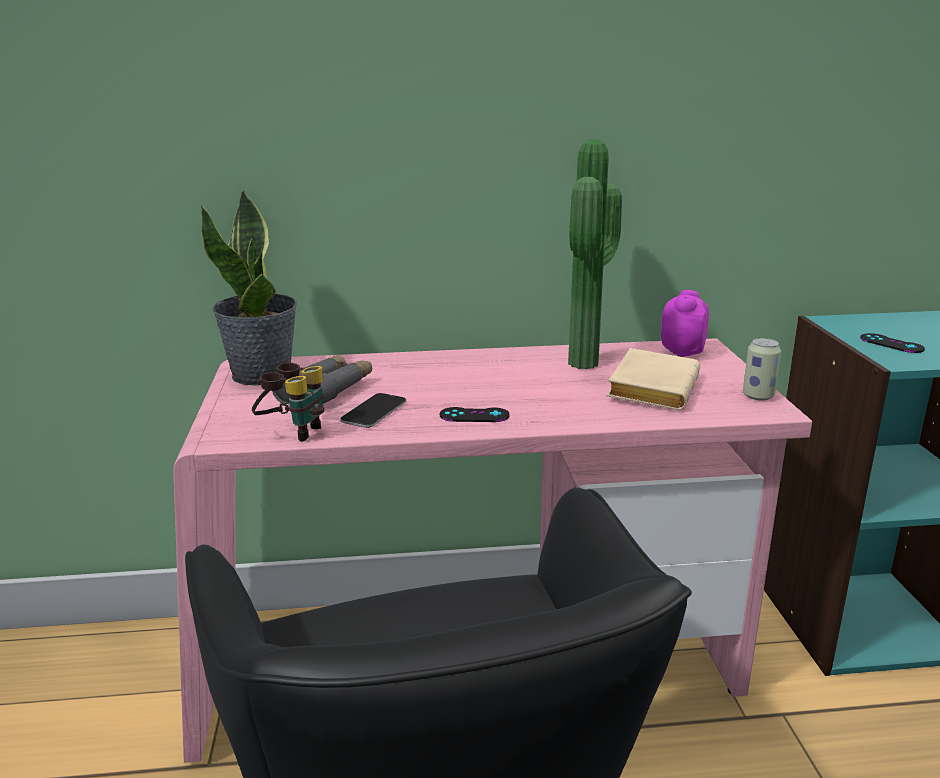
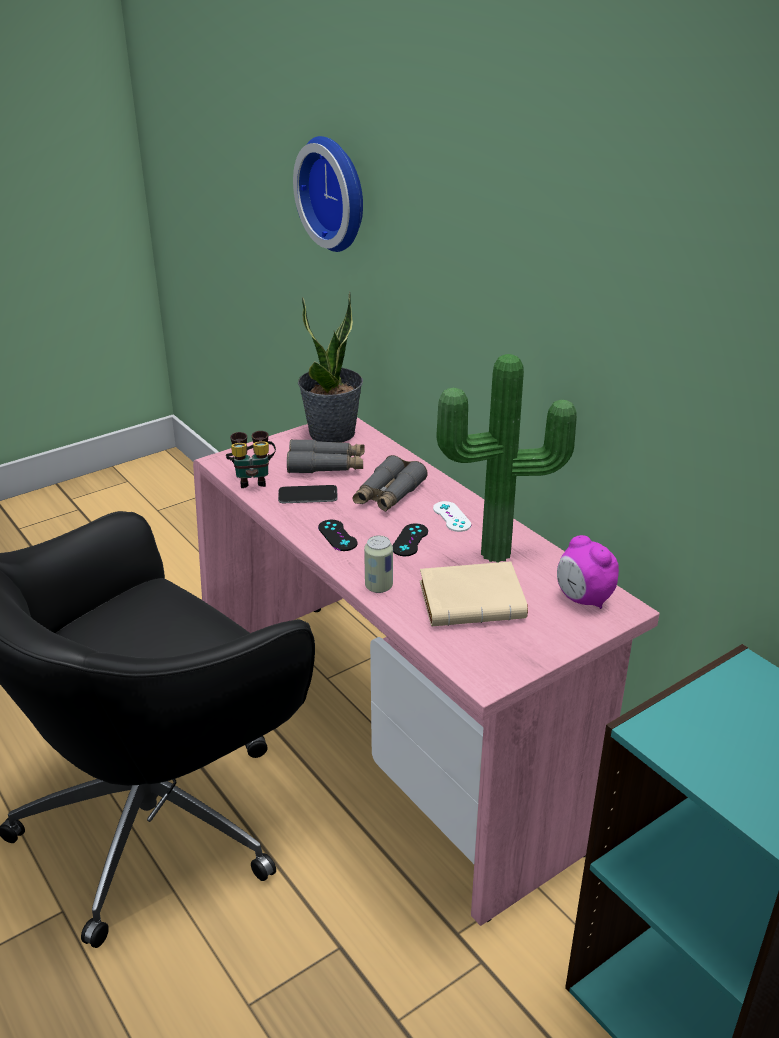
camera: 60 degrees right, 10 degrees up
alarm clock [661,290,709,357] -> alarm clock turned 120 degrees counterclockwise [557,535,619,609]
can [743,338,781,401] -> can moved to [364,536,393,593]
black game controller [860,333,925,353] -> black game controller moved to [392,523,428,556]
none -> wall clock [293,136,363,252]
none -> grey binoculars [353,455,428,512]
none -> white game controller [433,501,471,532]

